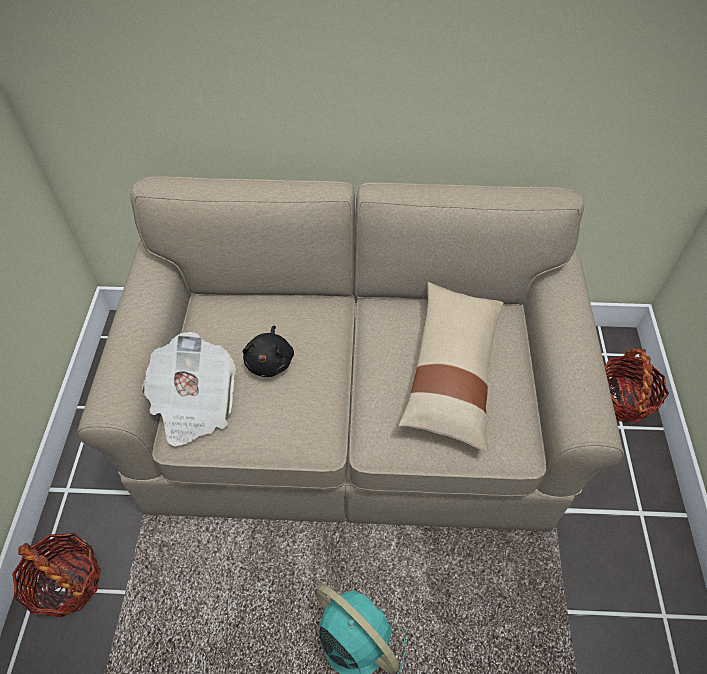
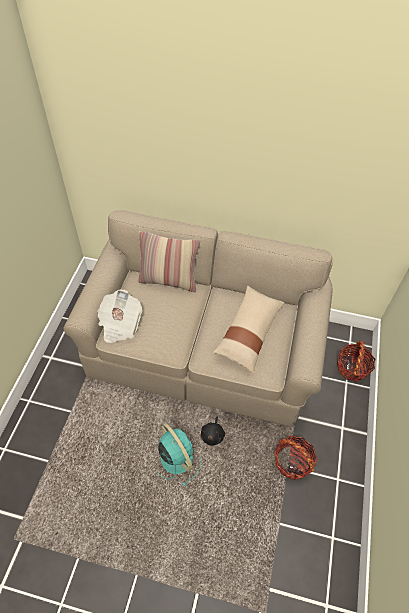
camera: 10 degrees right, 0 degrees up
basket [12,533,101,618] -> basket moved to [275,435,318,480]
black plush toy [242,326,294,377] -> black plush toy moved to [201,416,225,446]
none -> pillow [138,231,200,292]

